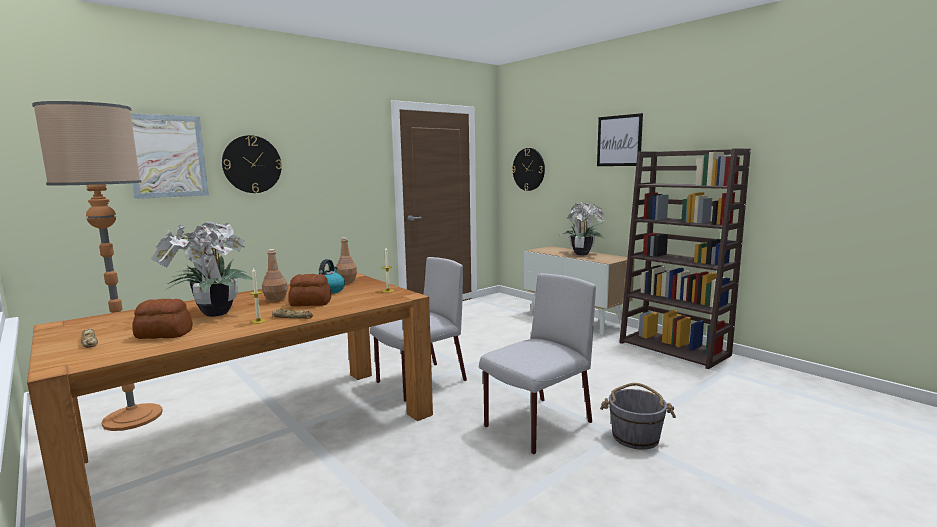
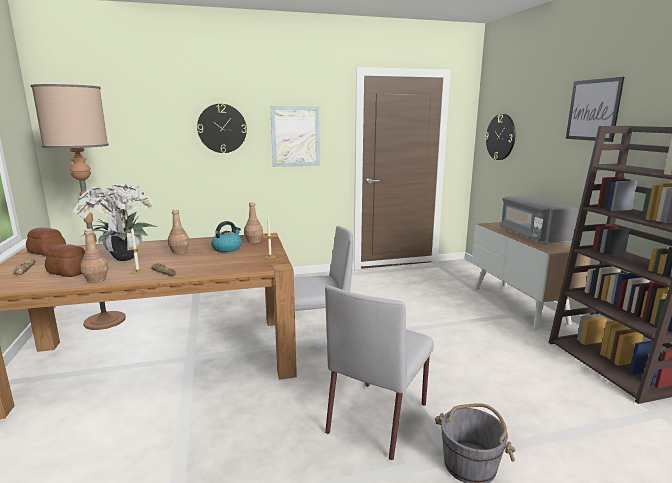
camera: 25 degrees right, 5 degrees up
picture [131,113,209,199] -> picture moved to [270,106,320,167]
bread [289,274,331,306] -> bread moved to [26,227,66,256]
grey chair [479,273,596,454] -> grey chair turned 135 degrees clockwise [325,286,434,460]
potted plant [560,202,605,255] -> grey microwave [500,195,578,244]
none -> brown bottle [80,229,109,283]

